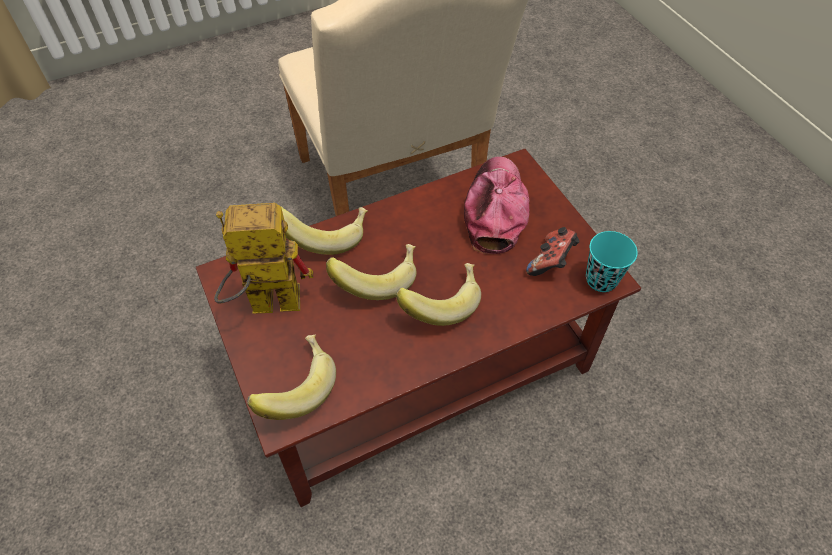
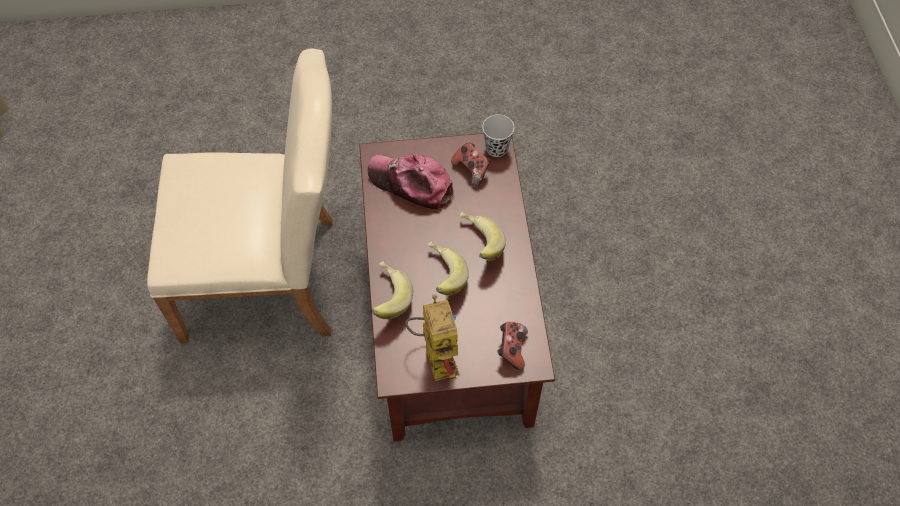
camera: 70 degrees left, 5 degrees up
toy robot [214,203,313,313] -> toy robot turned 150 degrees clockwise [405,294,459,381]
banana [247,335,336,420] -> game controller [497,322,528,370]
turquoise cup [586,231,638,292] -> black cup [482,114,514,157]

